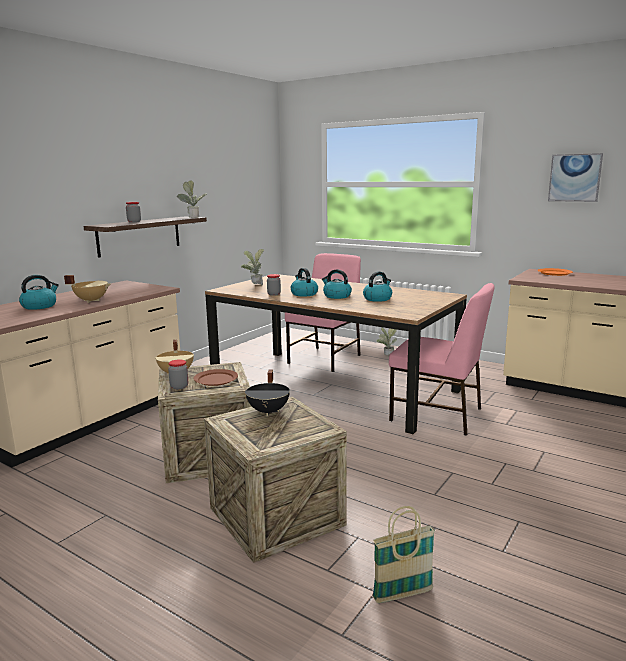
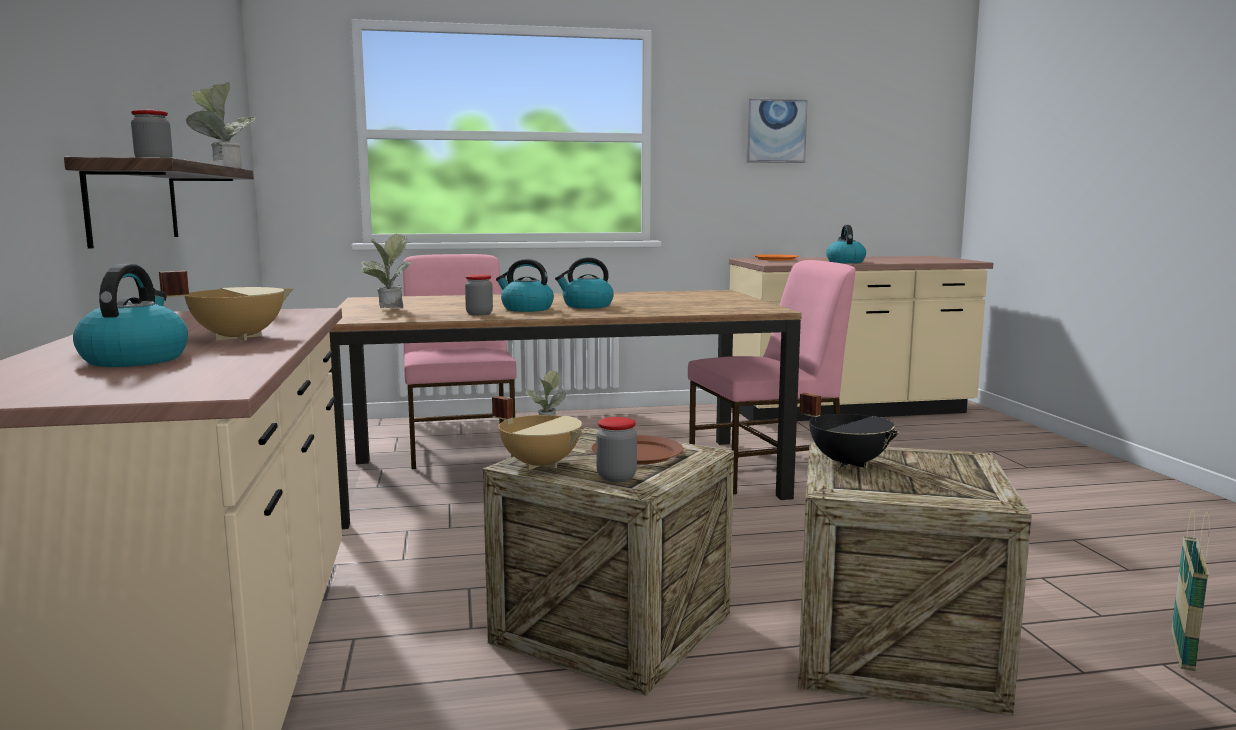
camera: 45 degrees left, 5 degrees down
kettle [363,271,392,302] -> kettle moved to [826,225,866,263]

